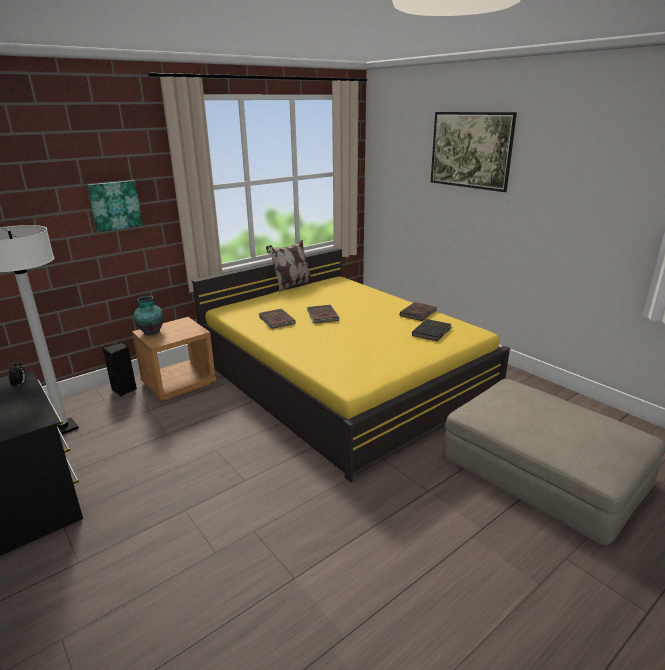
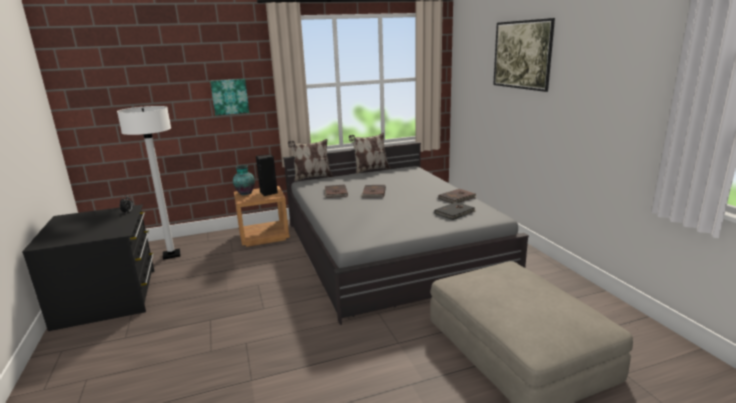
camera: 20 degrees right, 5 degrees down
black speaker [103,343,137,397] -> black speaker moved to [256,154,278,196]
yellow bed [192,248,510,483] -> grey bed [283,142,529,325]
none -> pillow [288,139,333,182]

